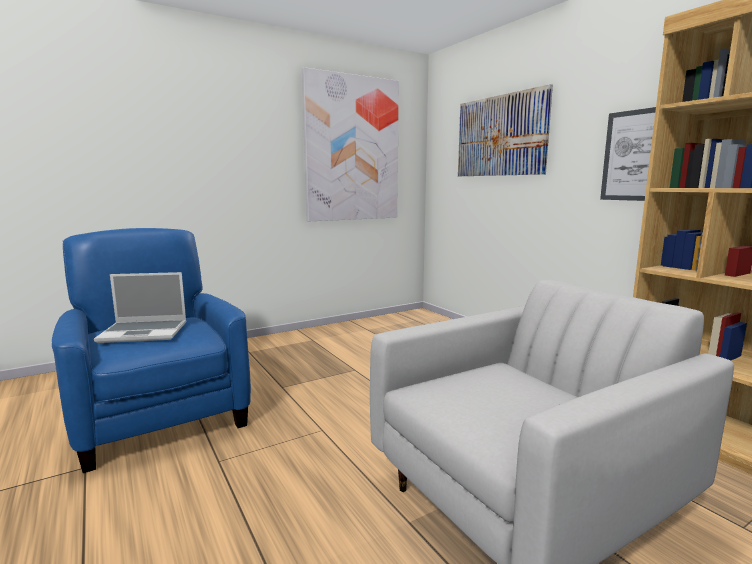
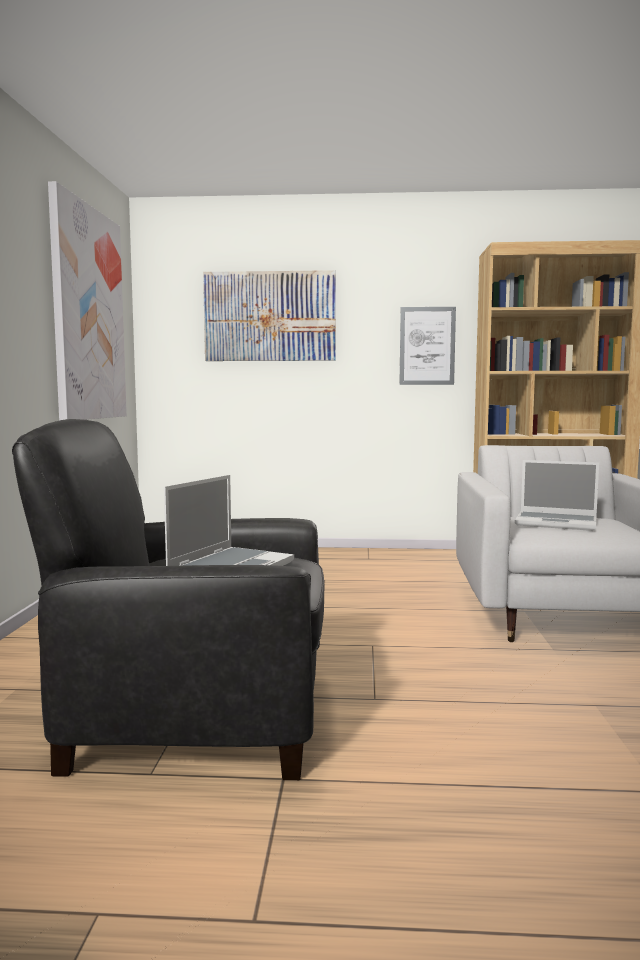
camera: 55 degrees left, 5 degrees down
blue armchair [52,228,251,473] -> black armchair [12,419,324,780]
none -> laptop [515,460,599,531]

